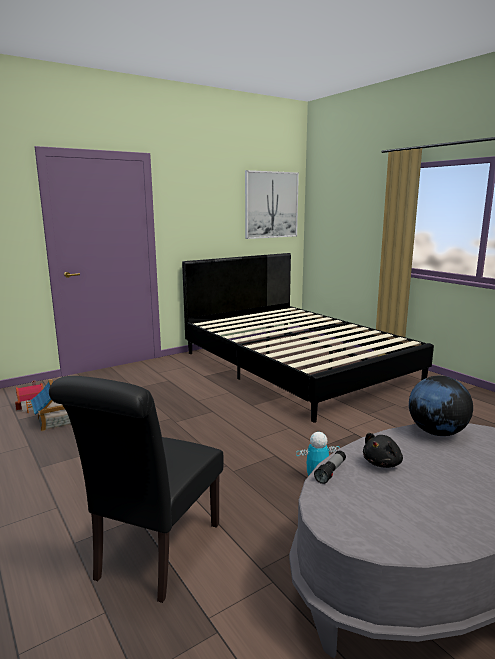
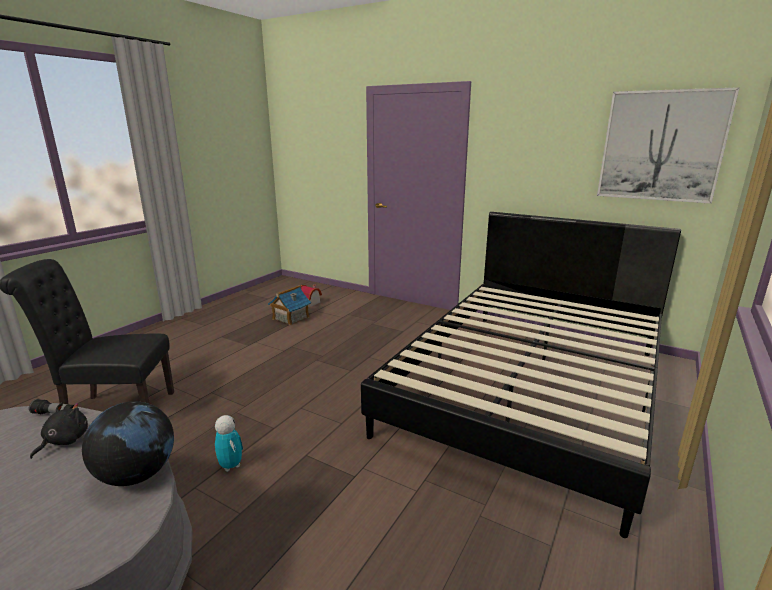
camera: 65 degrees right, 5 degrees up
black plush toy [363,433,403,468] -> black plush toy turned 90 degrees clockwise [30,402,88,459]

